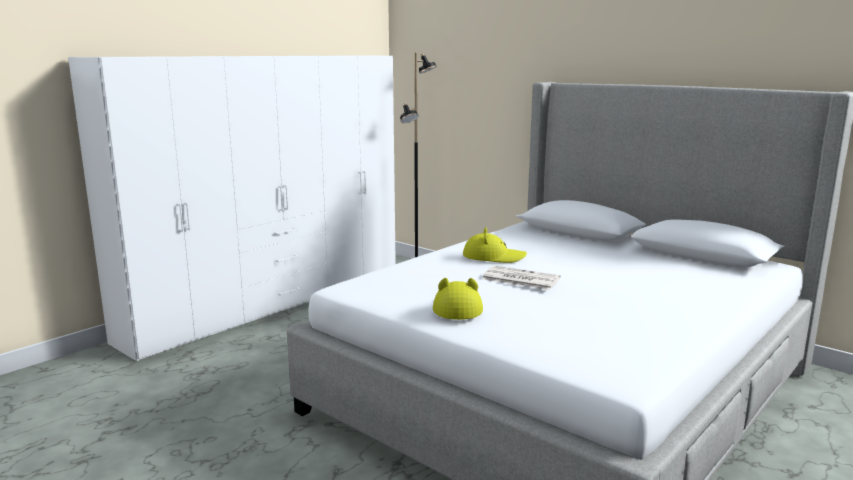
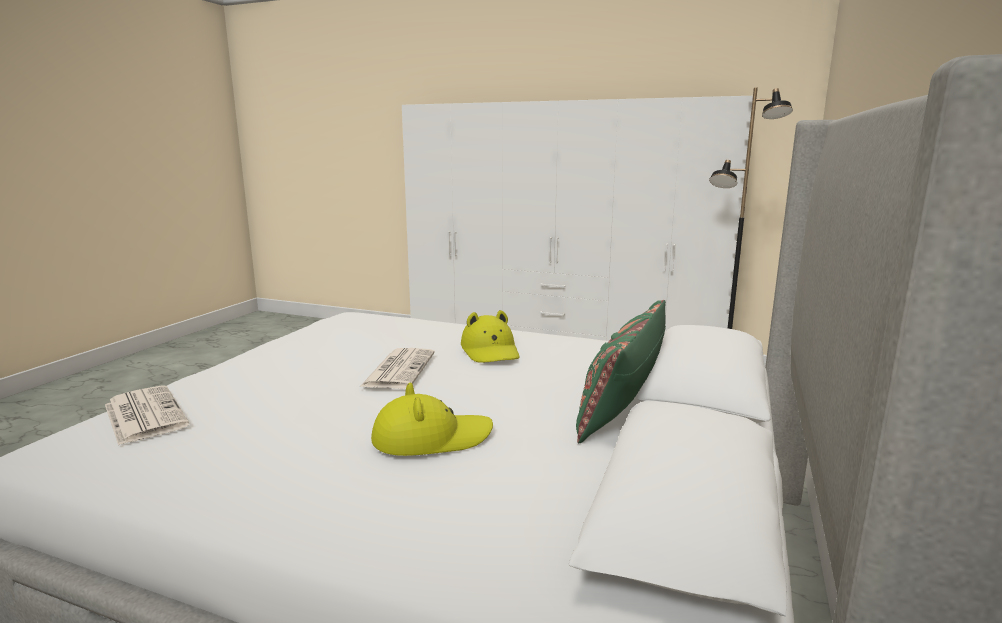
camera: 70 degrees right, 0 degrees up
yellow hat [433,278,483,320] -> yellow hat moved to [371,382,493,456]
none -> newspaper [105,385,189,446]
none -> green pillow [576,300,666,443]

